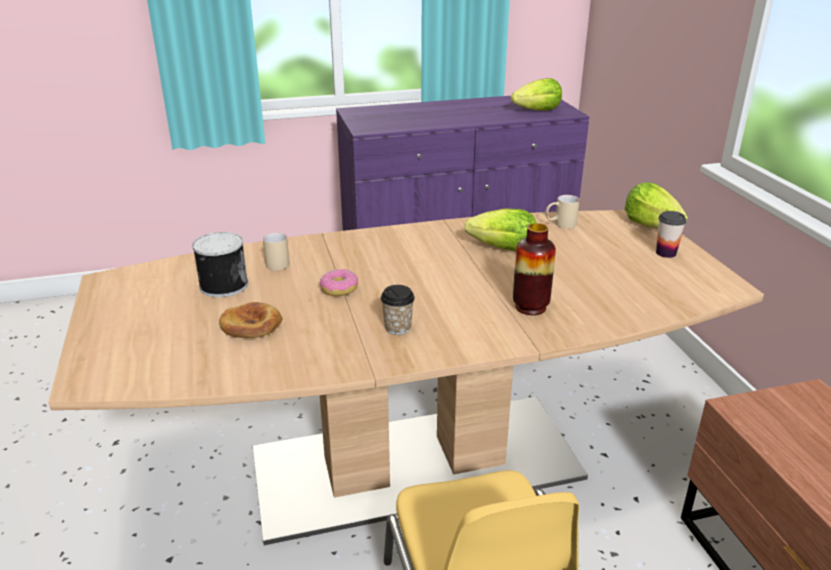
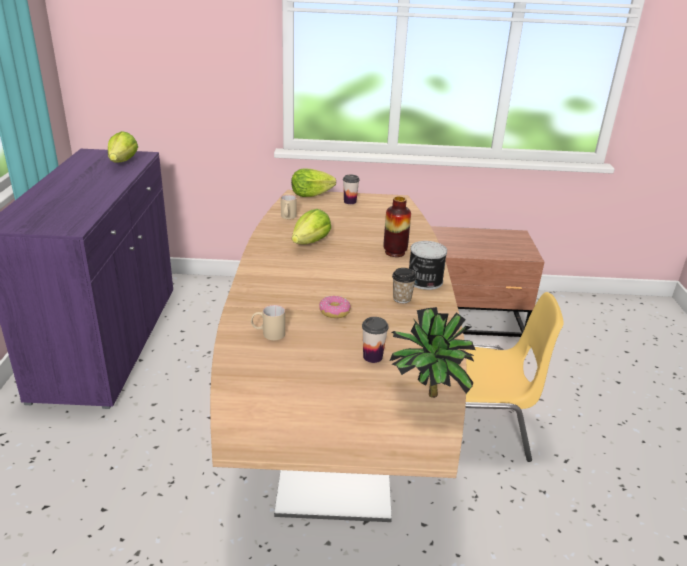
camera: 75 degrees left, 0 degrees up
can [192,232,248,297] -> can moved to [409,241,447,290]
bread [219,302,282,338] -> cup [362,317,389,363]
none -> potted plant [390,307,475,398]

